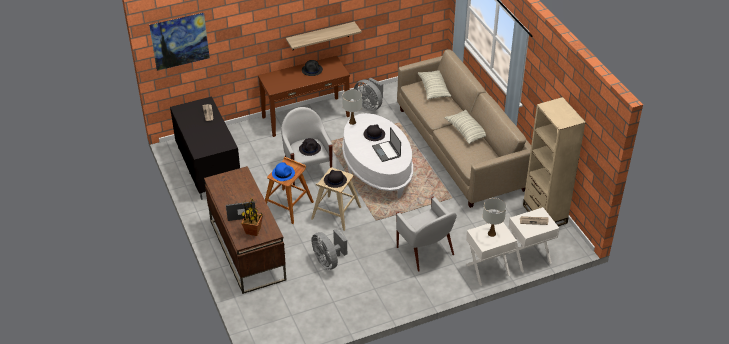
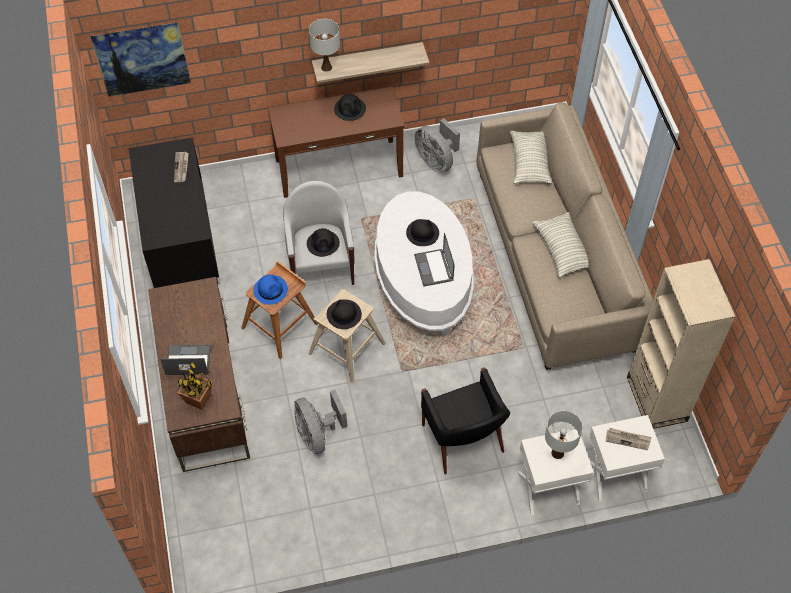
camera: 10 degrees right, 15 degrees up
white table lamp [342,89,362,125] -> white table lamp moved to [309,19,340,72]
white armchair [396,197,457,272] -> black armchair [421,367,510,474]

